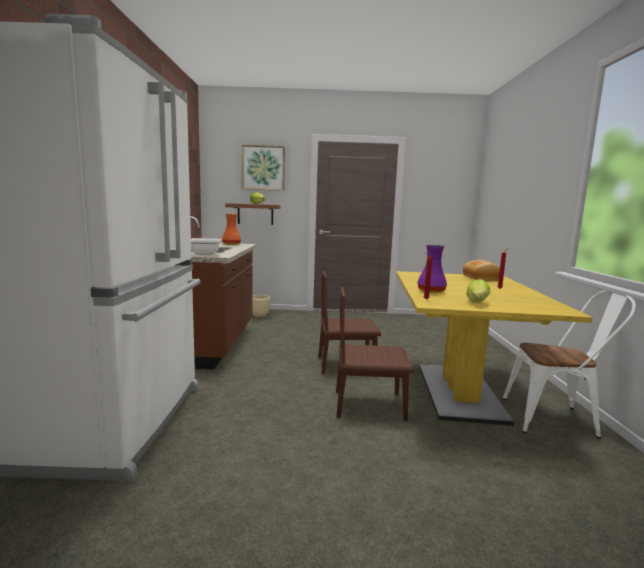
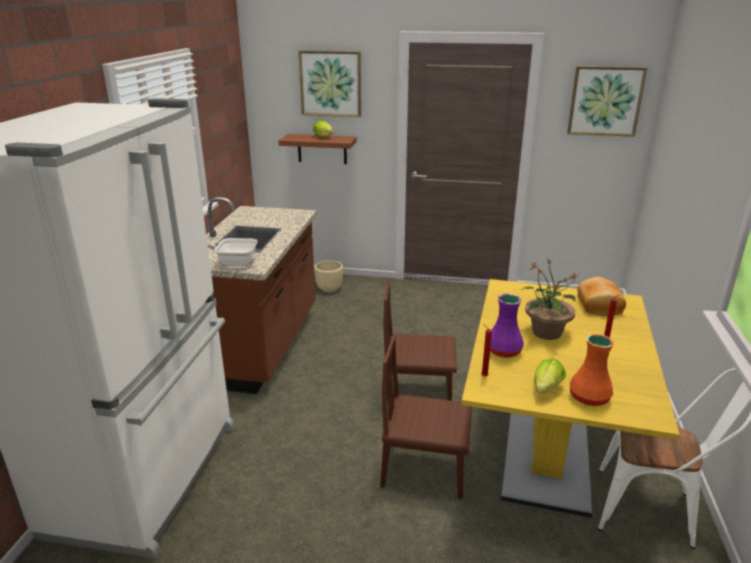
camera: 10 degrees right, 15 degrees up
orange vase [222,214,241,245] -> orange vase moved to [570,334,614,406]
none -> potted plant [523,259,577,340]
none -> picture [567,66,647,137]

